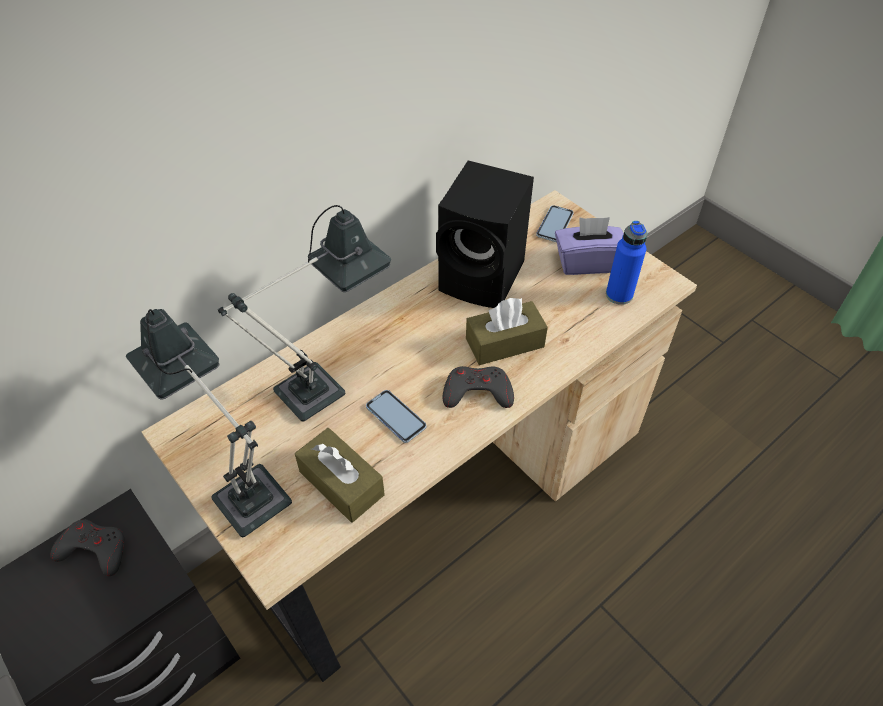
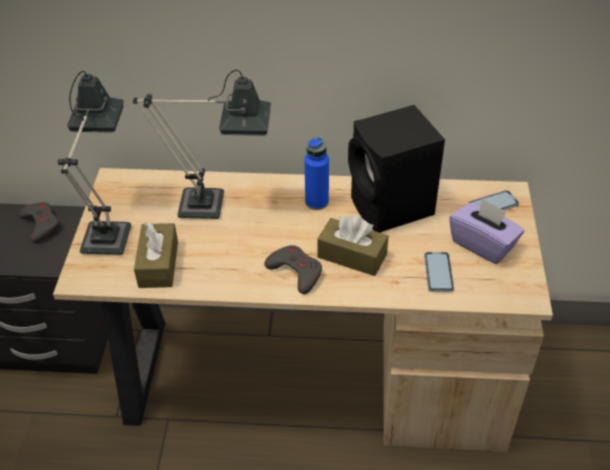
camera: 45 degrees right, 5 degrees down
phone [366,390,426,443] -> phone moved to [424,252,454,292]
blue bottle [606,221,647,305] -> blue bottle moved to [304,137,329,210]

